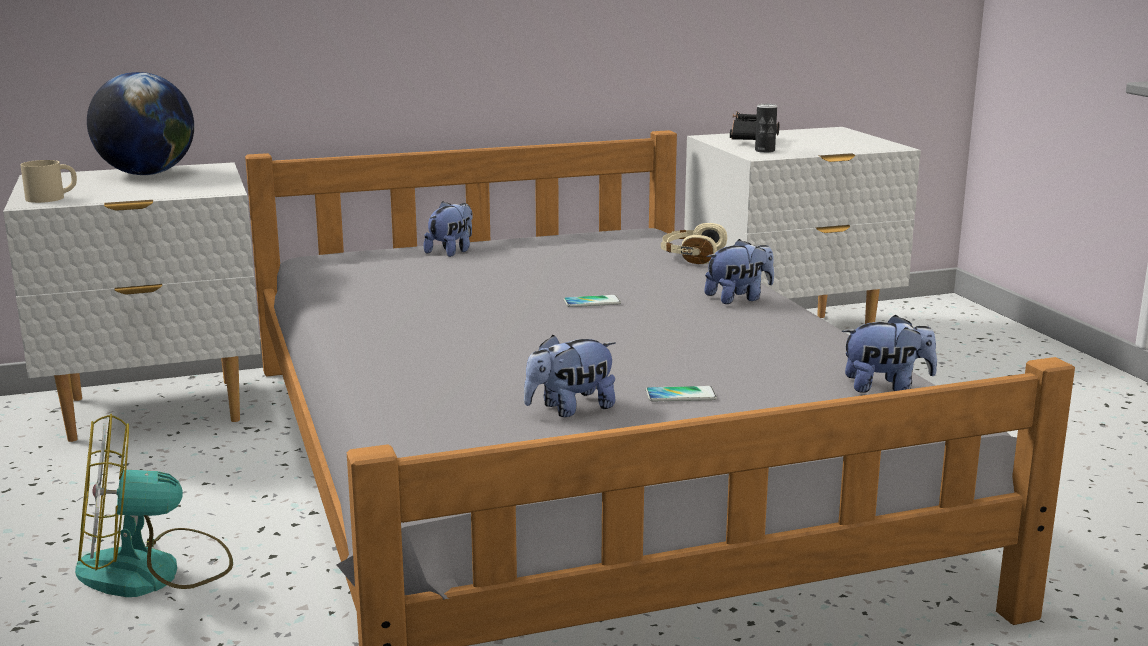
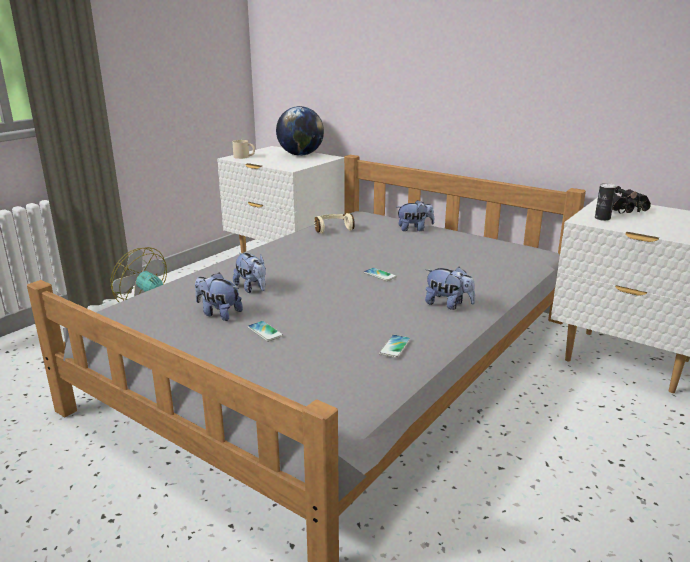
camera: 55 degrees right, 5 degrees up
beige headphones [661,223,727,264] -> beige headphones moved to [314,213,355,233]
plush toy [842,314,937,393] -> plush toy moved to [233,253,266,293]
none -> phone [379,335,411,358]

